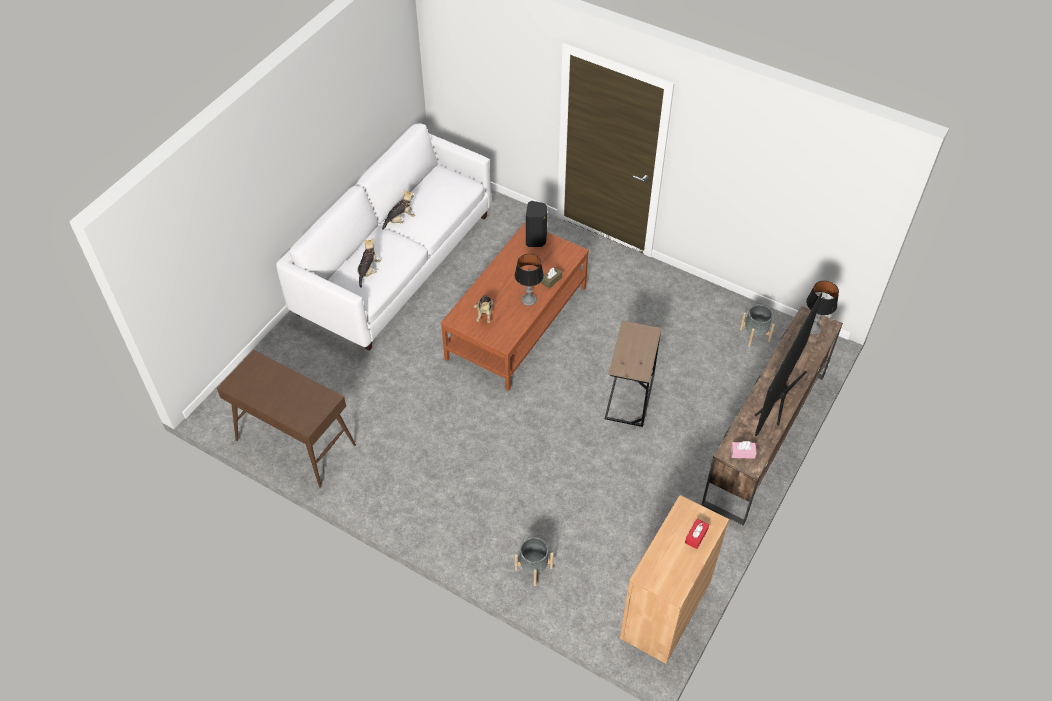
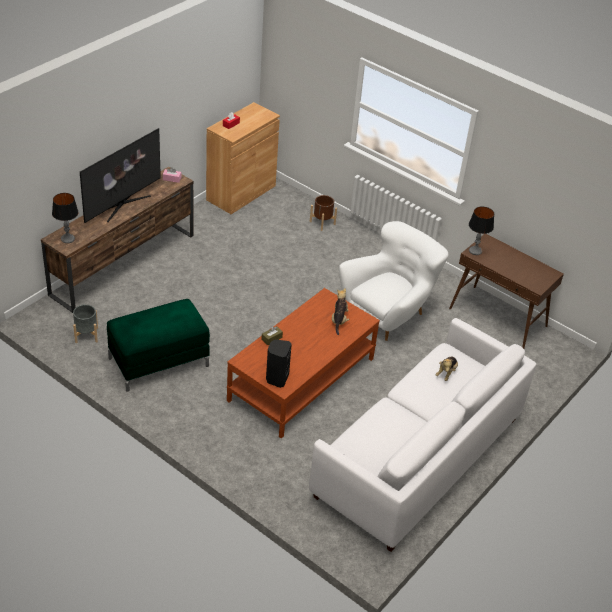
camera: 175 degrees left, 10 degrees down
plush toy [382,190,415,230] -> none
table lamp [515,254,544,306] -> table lamp moved to [469,207,494,255]
grey planter [515,537,553,586] -> brown planter [310,195,337,231]
brown side table [605,321,662,427] -> none
none -> green ottoman [107,299,210,392]
none -> white armchair [339,221,449,341]

